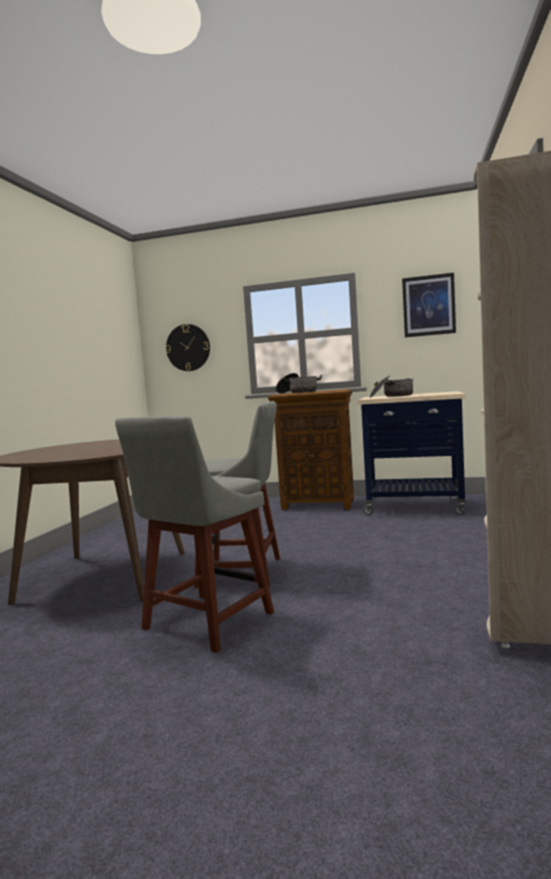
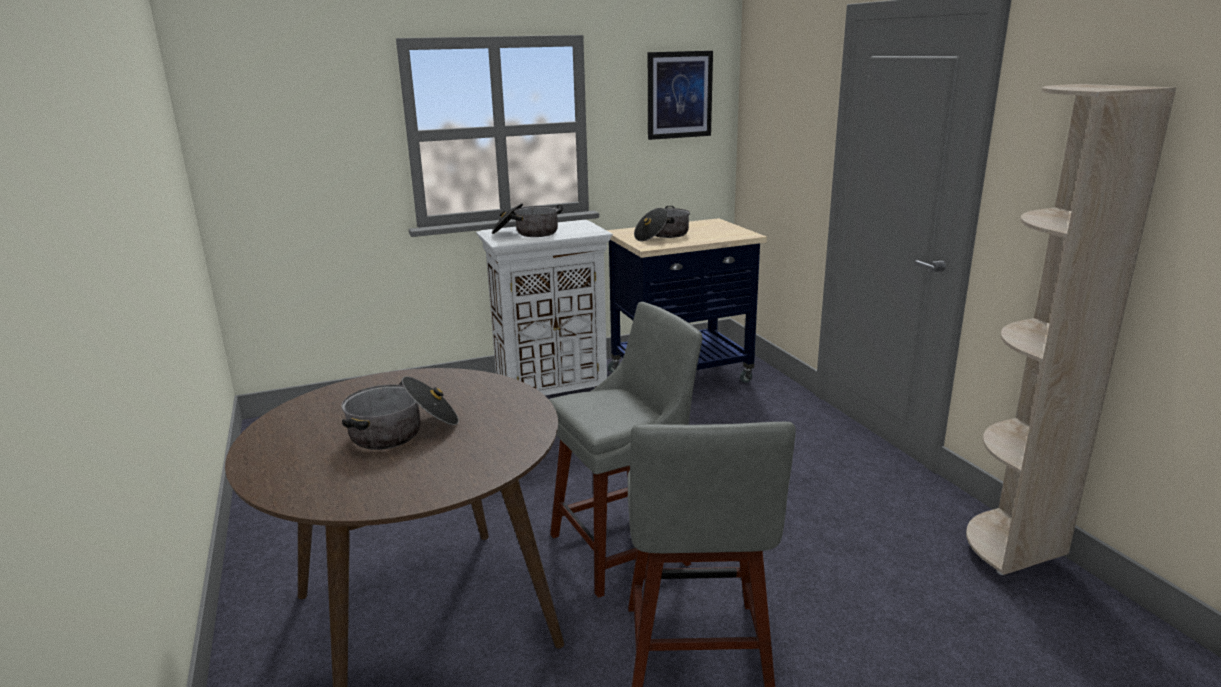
camera: 35 degrees left, 15 degrees up
wall clock [166,324,210,371] -> none
brown cabinet [267,389,354,510] -> white cabinet [476,220,613,395]
none -> cooking pot [341,376,459,450]

